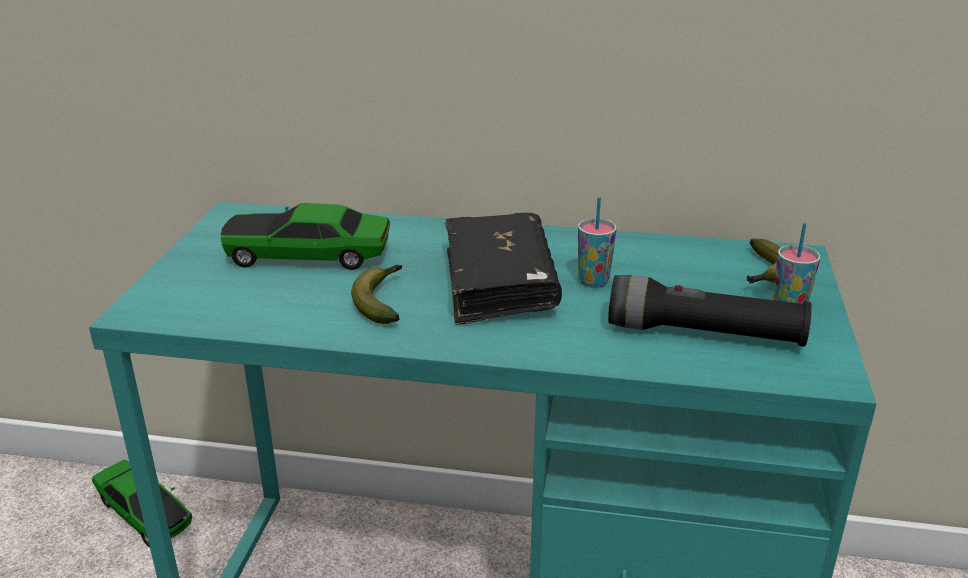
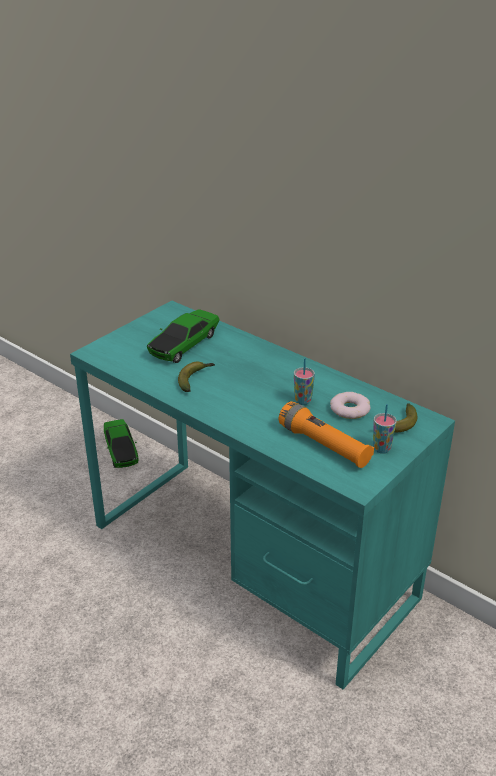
camera: 30 degrees right, 5 degrees up
toy car [221,203,390,270] -> toy car turned 90 degrees counterclockwise [147,309,220,363]
black book [445,213,562,325] -> none
black flashlight [608,275,812,347] -> orange flashlight [279,401,374,468]
none -> donut [330,392,371,419]

